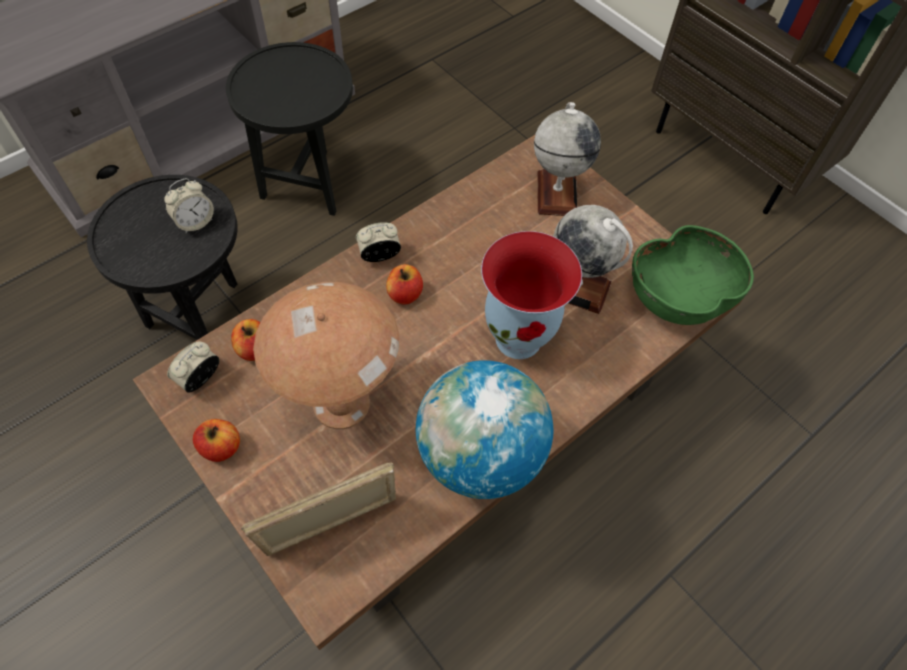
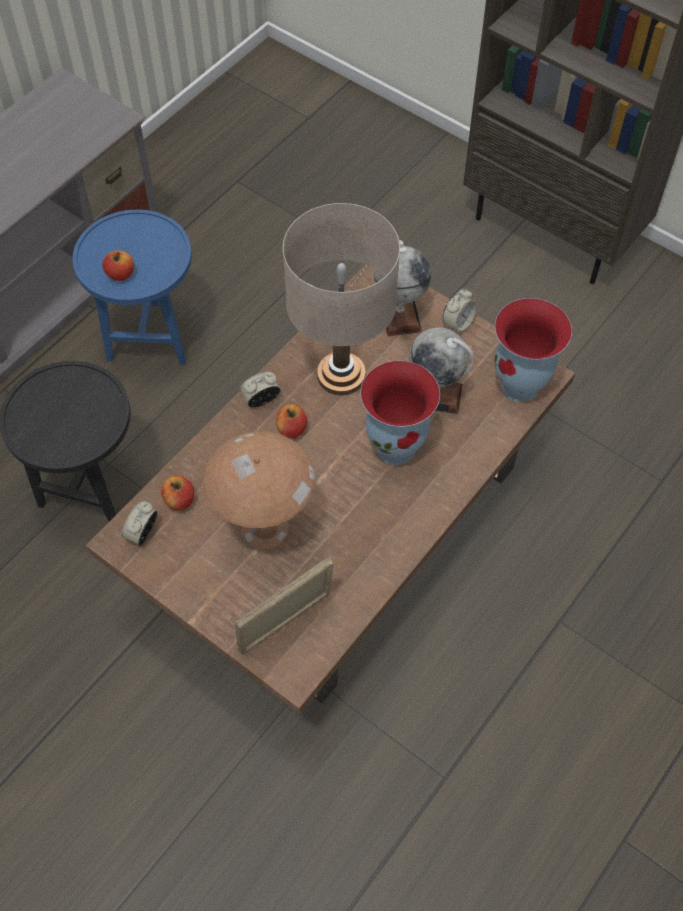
camera: 10 degrees left, 0 degrees up
alarm clock [164,178,214,233] -> alarm clock moved to [443,288,477,333]
apple [193,419,240,462] -> apple moved to [102,250,134,281]
black side table [226,42,353,216] -> blue side table [73,210,192,365]
globe [416,360,553,499] -> none
green bowl [632,225,754,325] -> vase [495,298,572,402]
none -> beige table lamp [283,203,400,395]

